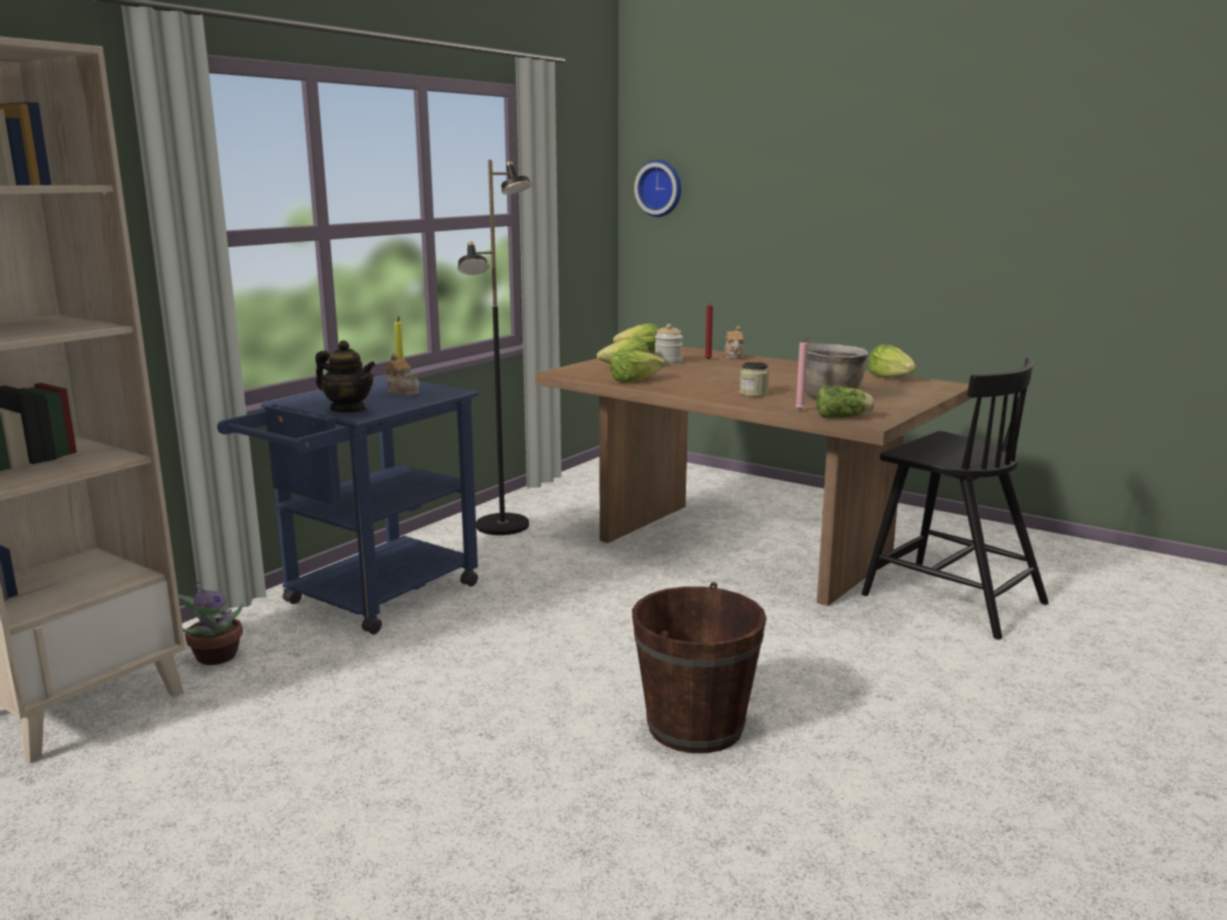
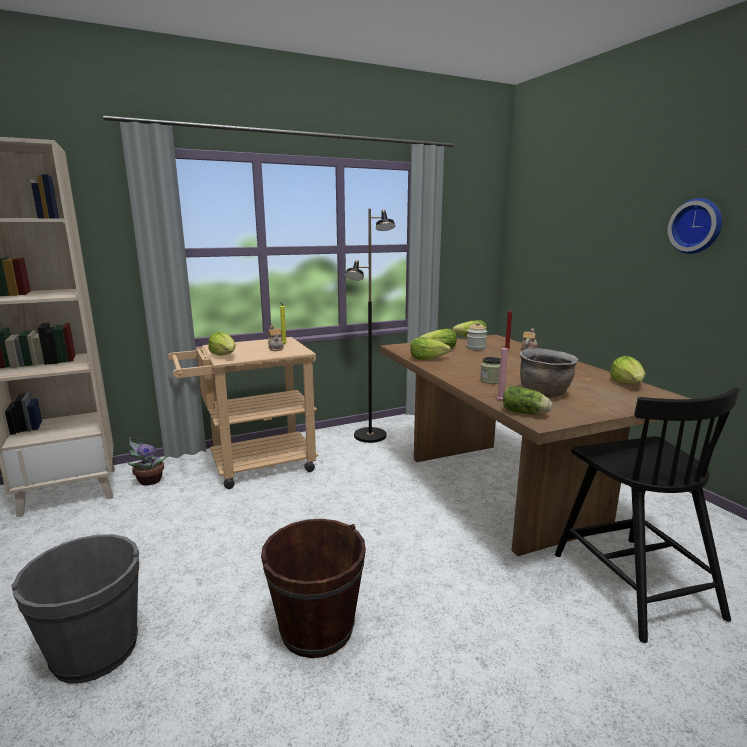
camera: 30 degrees right, 0 degrees up
blue cart [217,376,478,634] -> beige cart [168,337,318,489]
teapot [315,340,376,412] -> lettuce [208,332,236,356]
wall clock [634,160,681,217] -> wall clock moved to [668,198,722,254]
none -> grey bucket [11,534,139,684]

